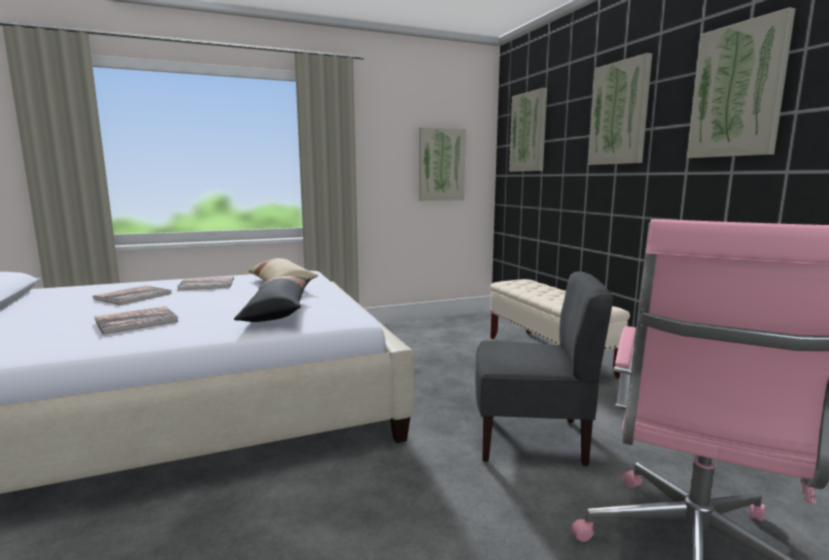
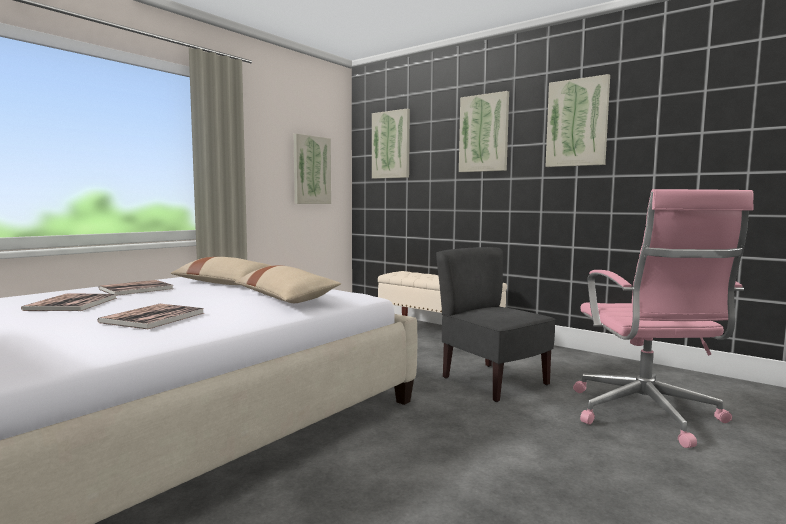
camera: 30 degrees left, 5 degrees down
black pillow [234,276,311,322] -> beige pillow [235,265,341,303]
grey chair [475,272,613,466] -> grey chair turned 105 degrees counterclockwise [436,247,556,402]

